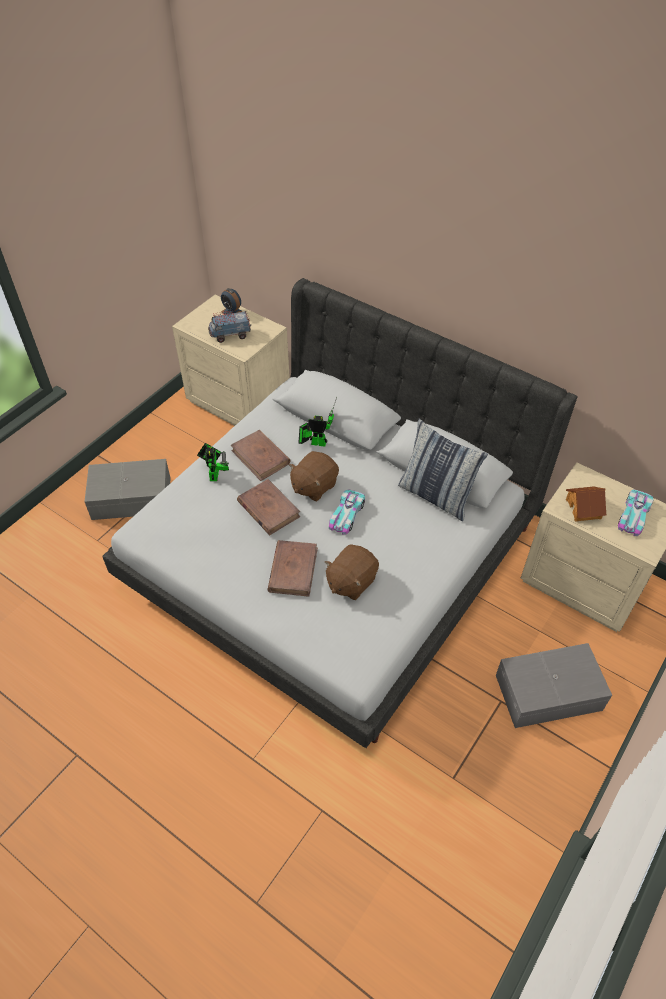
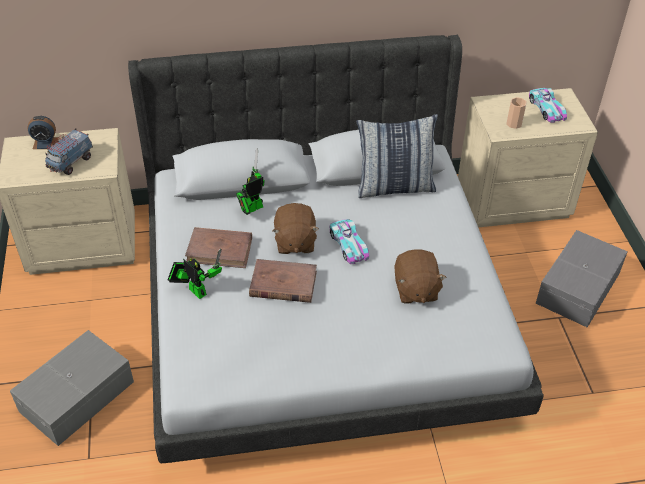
camera: 45 degrees left, 5 degrees down
brown book [267,540,318,597] -> none
toy house [566,486,606,522] -> cup [506,97,527,129]

